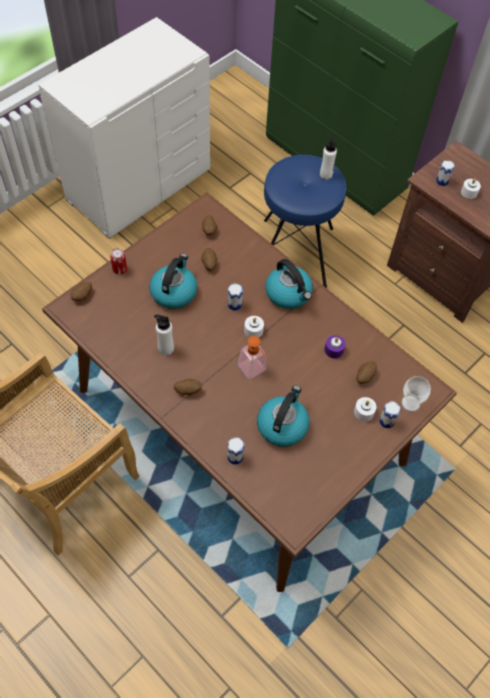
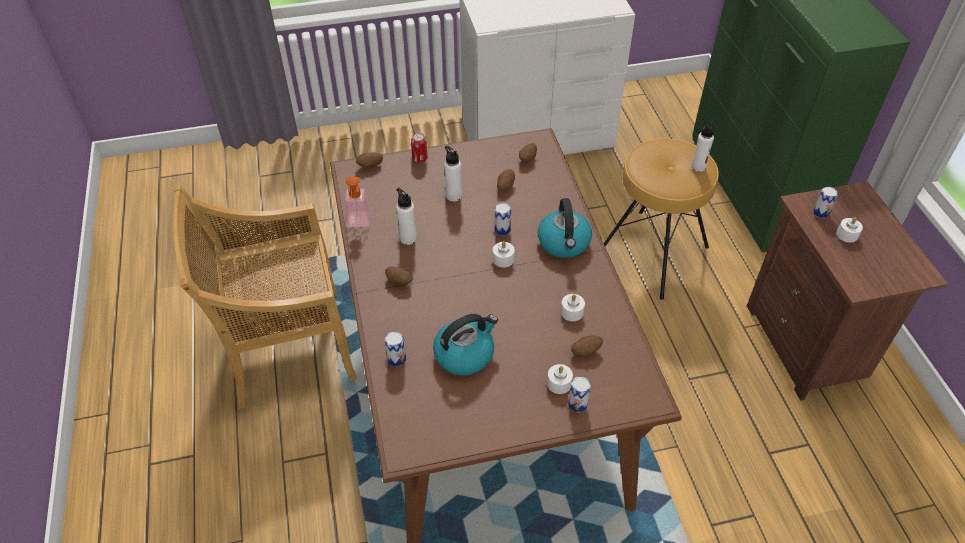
camera: 35 degrees right, 10 degrees down
kettle [150,254,197,309] -> white bottle [444,146,462,202]
soap dispenser [238,336,267,379] -> soap dispenser moved to [345,176,371,227]
blue stool [264,155,346,288] -> brown stool [604,138,719,300]
purple candle [324,335,346,358] -> white candle [561,294,585,321]
cup [401,376,431,412] -> none

